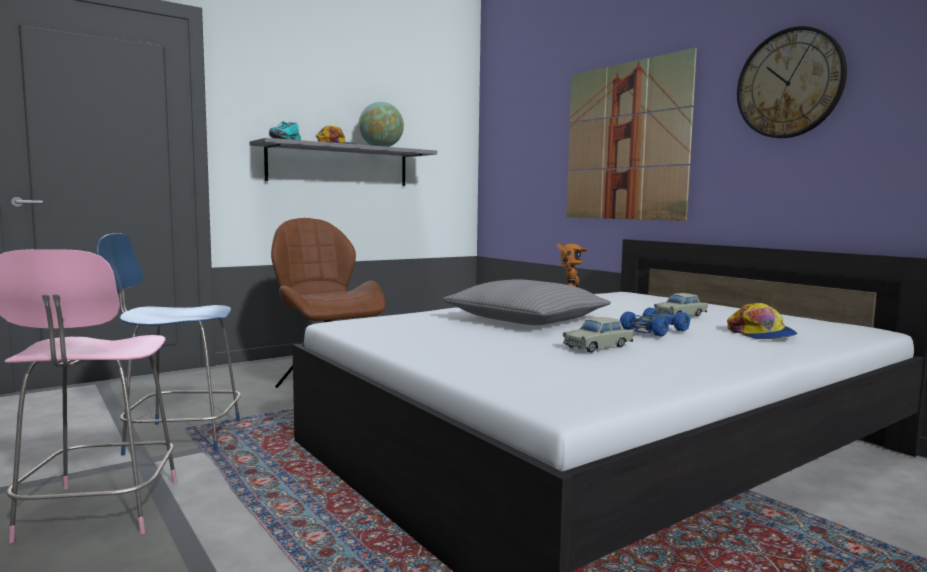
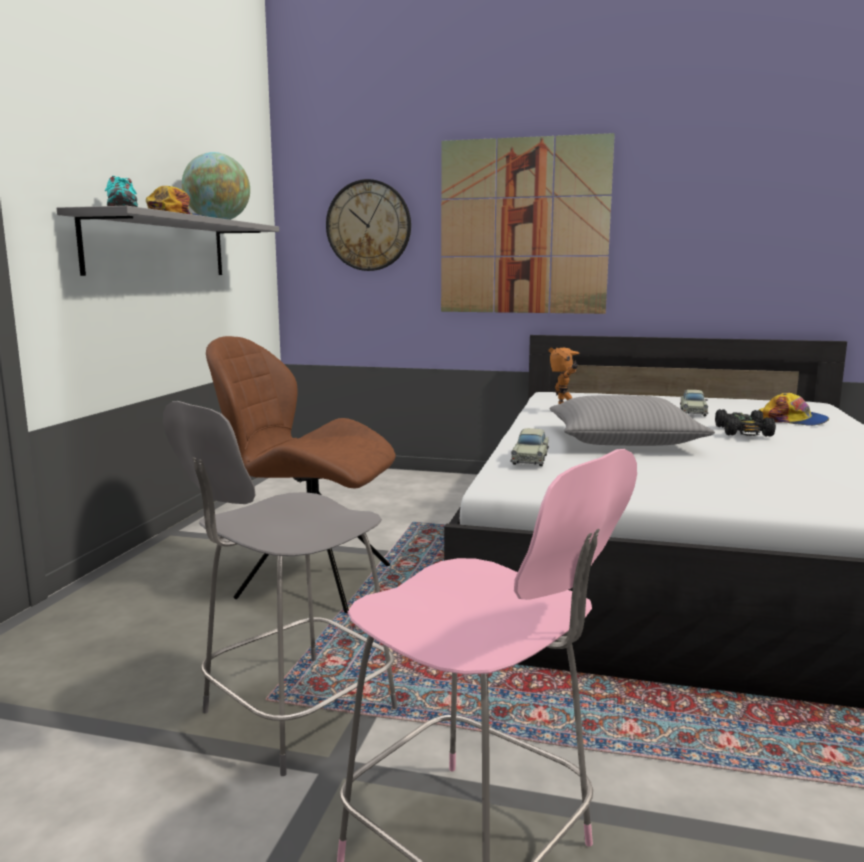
camera: 40 degrees left, 5 degrees up
blue stool [96,233,241,456] -> grey stool [163,401,398,776]
beige toy car [563,317,634,353] -> beige toy car moved to [511,428,549,466]
blue toy car [620,307,690,337] -> black toy car [715,409,776,437]
wall clock [737,26,847,138] -> wall clock moved to [326,179,411,271]

